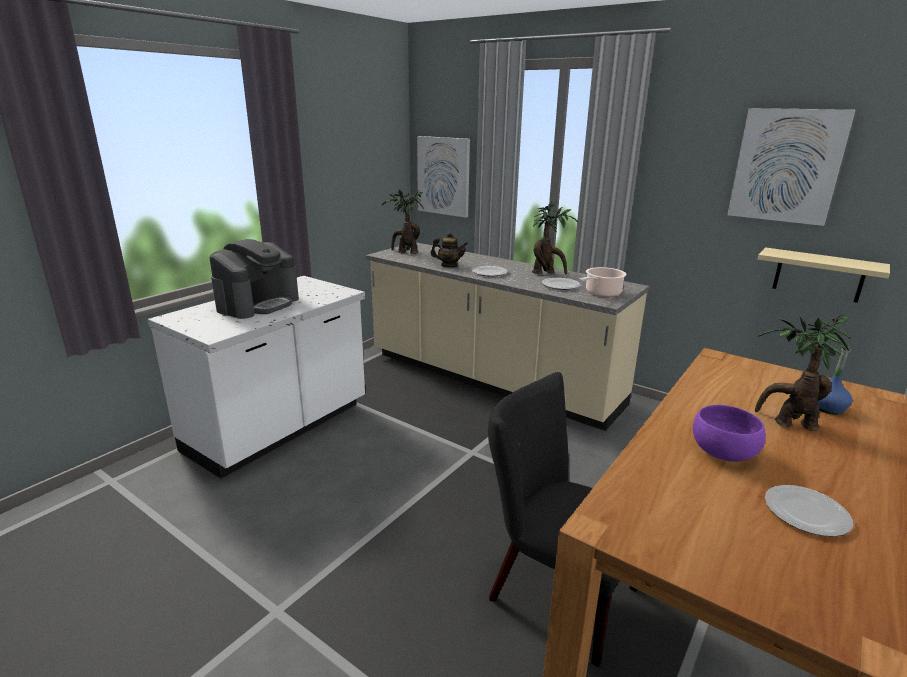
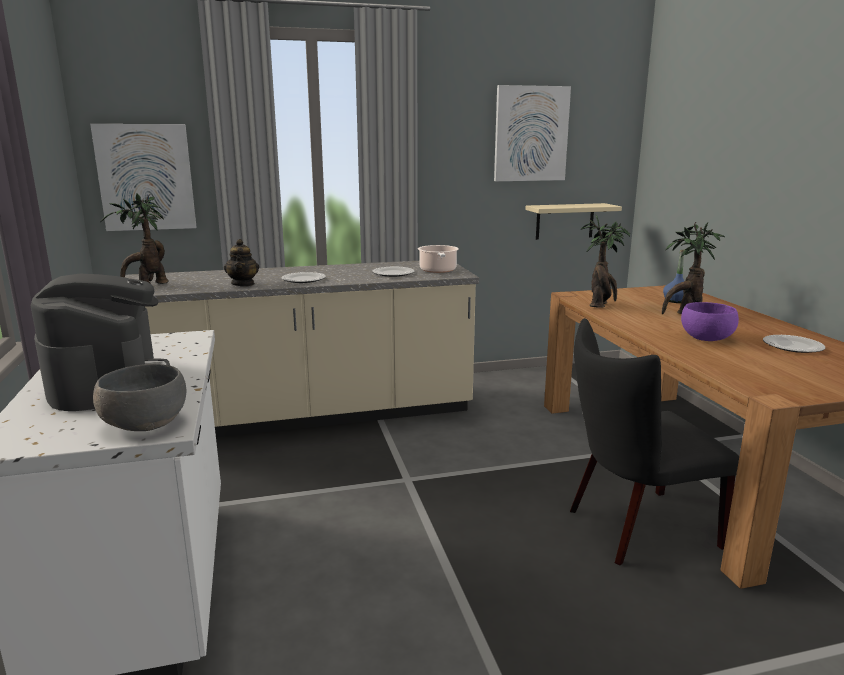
camera: 50 degrees left, 5 degrees down
teapot [431,232,468,267] -> teapot turned 120 degrees clockwise [224,239,259,286]
potted plant [532,200,579,275] -> potted plant moved to [580,215,631,308]
none -> grey bowl [93,364,186,431]

